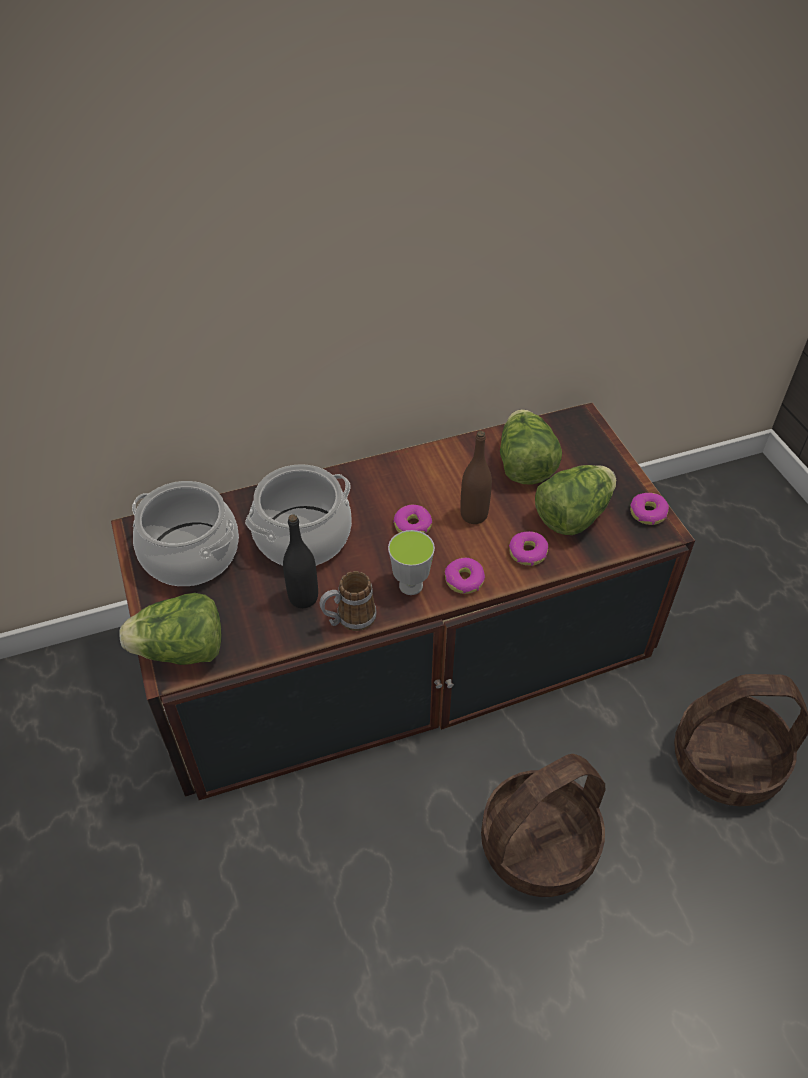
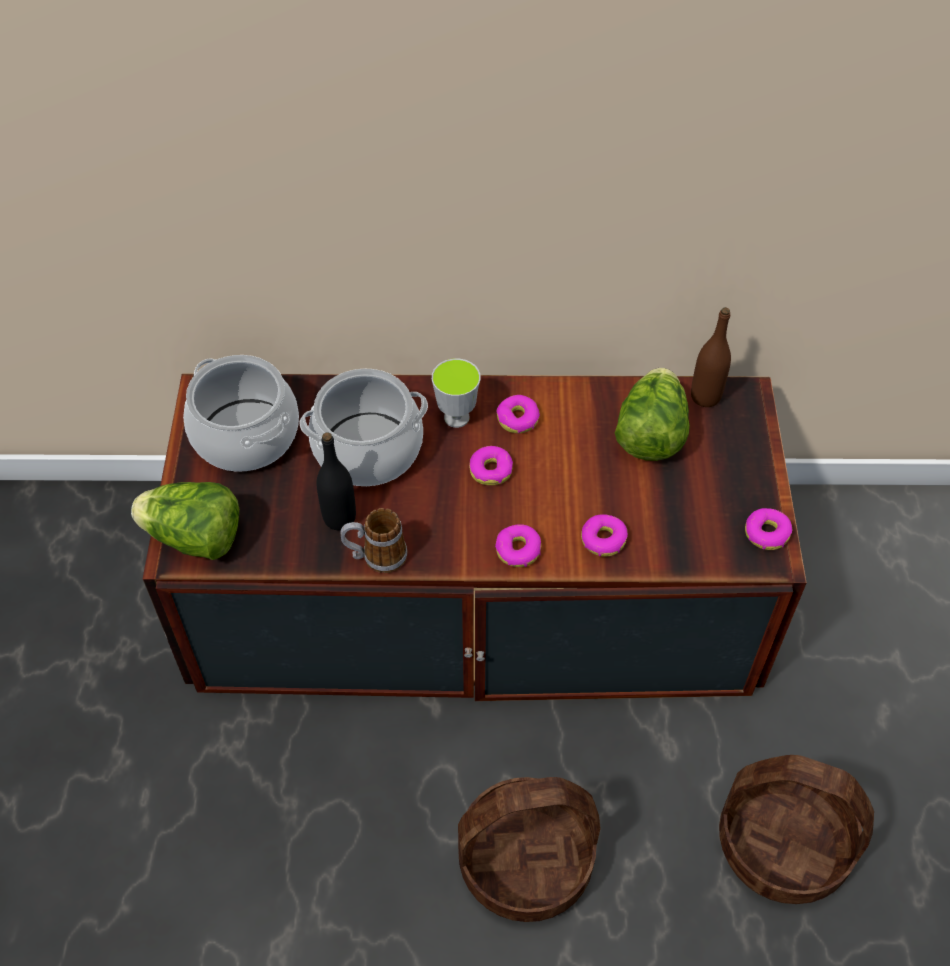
camera: 20 degrees right, 5 degrees up
cup [388,530,435,595] -> cup moved to [432,359,480,428]
brown bottle [460,431,492,524] -> brown bottle moved to [691,307,731,407]
lettuce [535,465,616,535] -> none
none -> donut [496,395,540,433]

